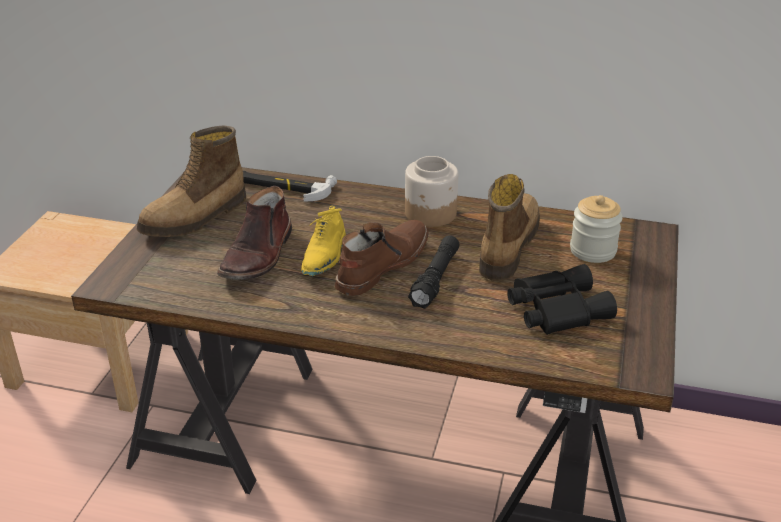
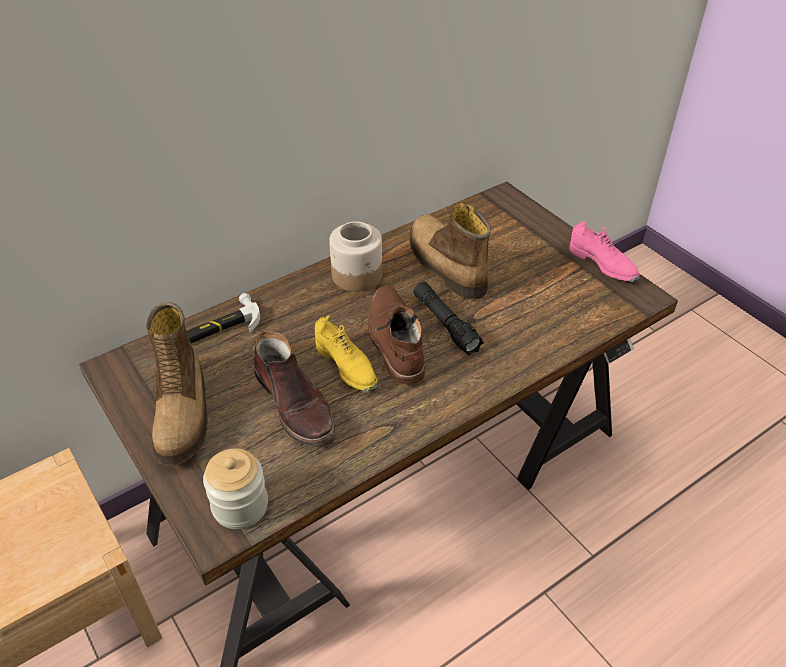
camera: 50 degrees left, 10 degrees up
black binoculars [507,264,617,335] -> none
jar [570,195,623,263] -> jar moved to [203,449,268,529]
none -> pink shoe [569,221,640,282]

